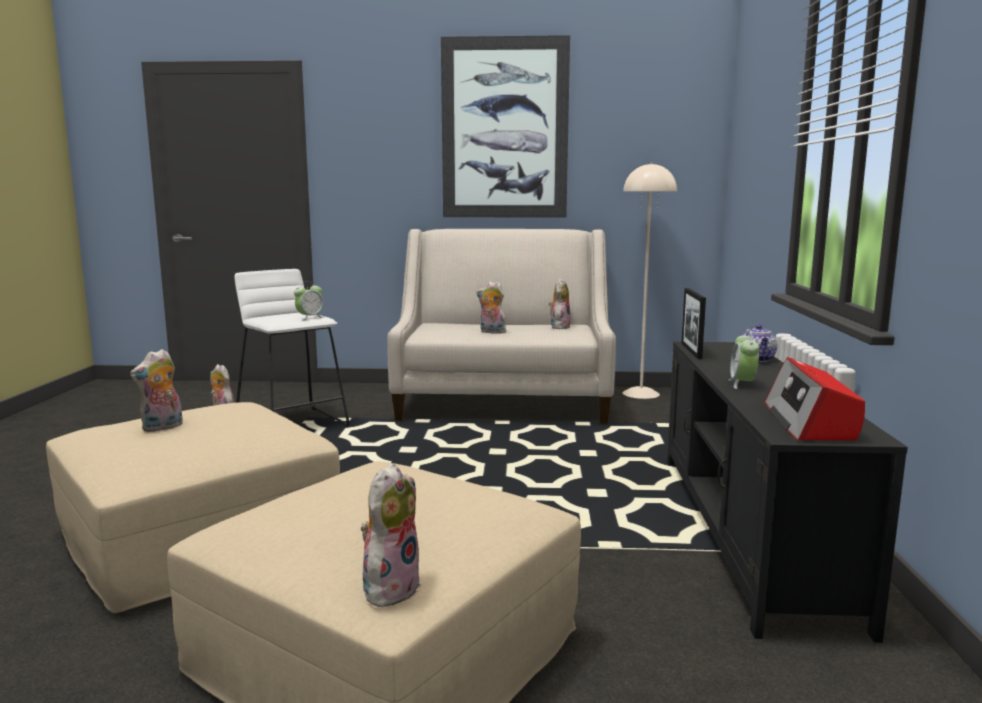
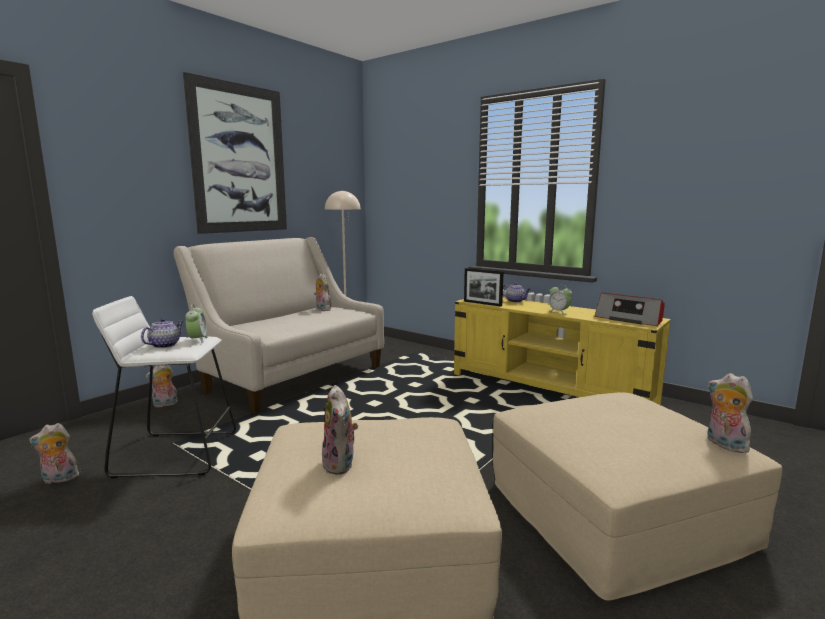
camera: 55 degrees left, 0 degrees up
plush toy [476,281,506,334] -> plush toy moved to [145,365,178,407]
black tv stand [667,342,908,643] -> yellow tv stand [454,298,671,405]
none -> teapot [141,318,183,348]

